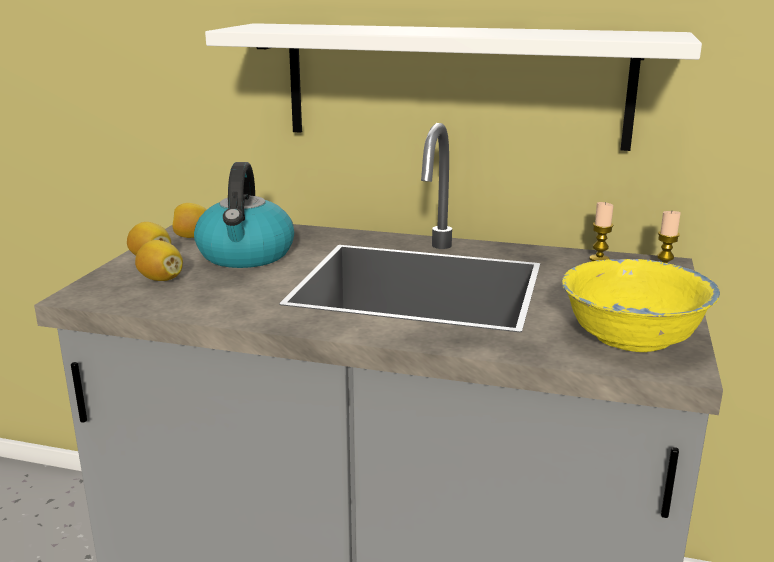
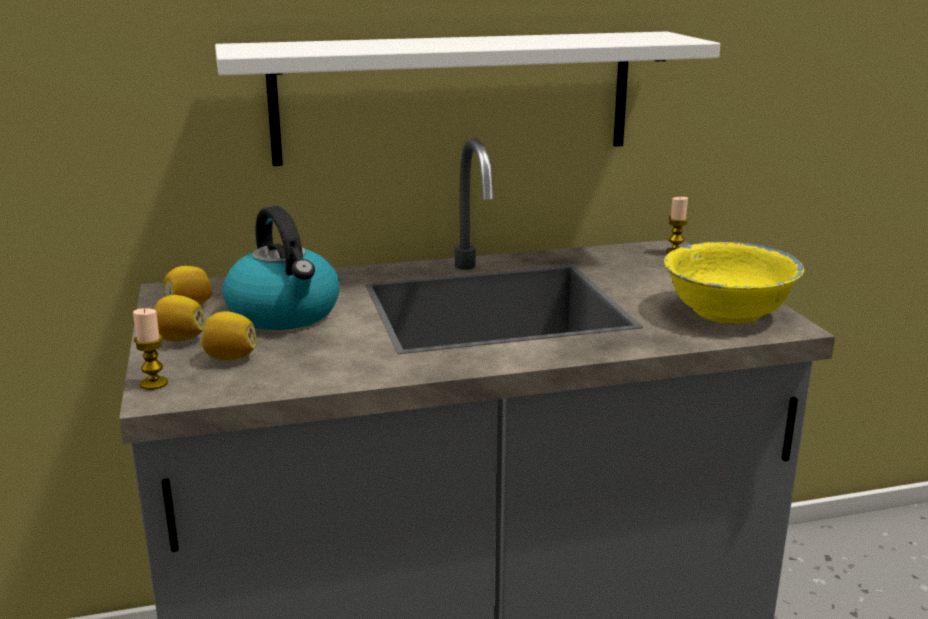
camera: 30 degrees left, 0 degrees up
candle [589,202,614,261] -> candle moved to [133,308,168,390]

